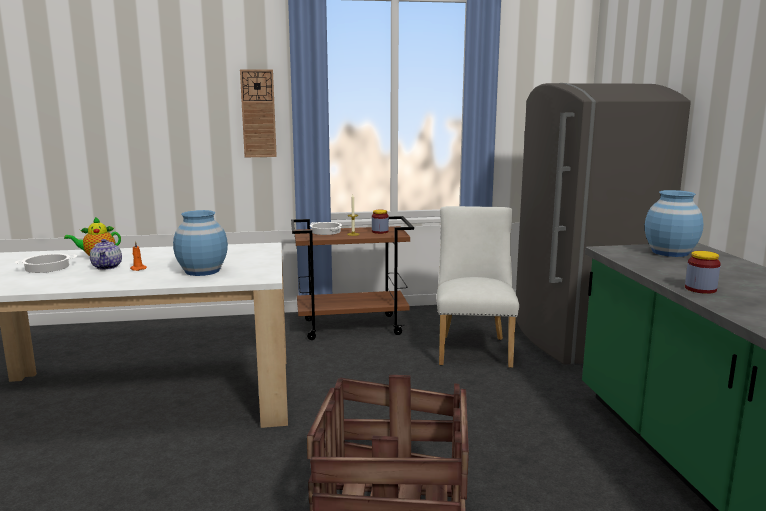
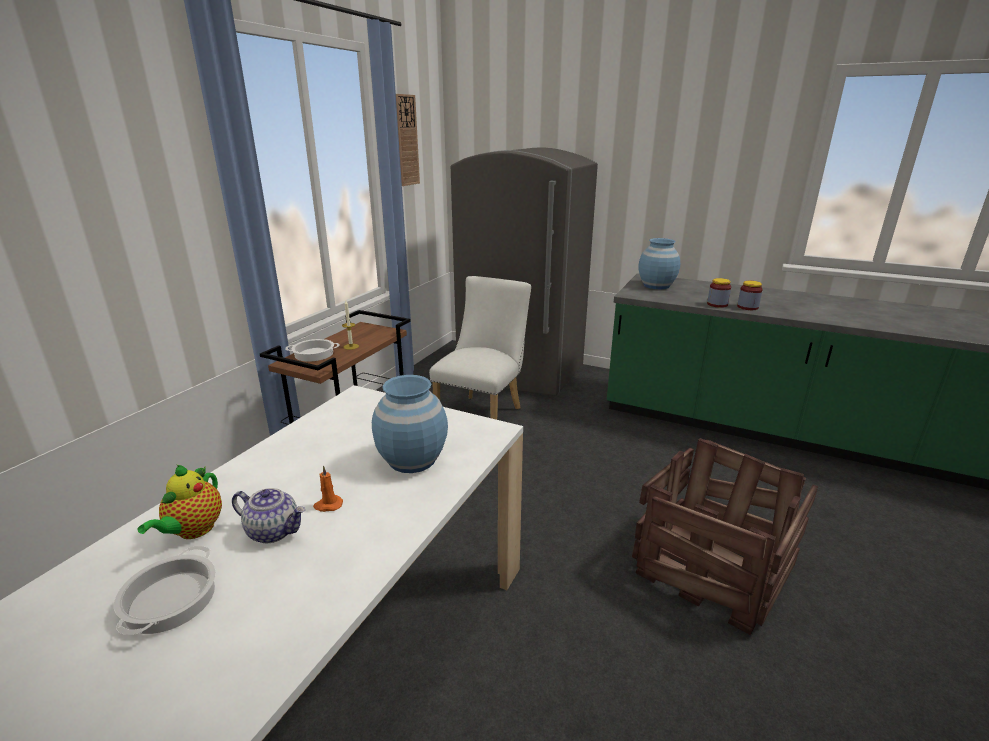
camera: 55 degrees left, 10 degrees up
wall clock [240,69,277,157] -> wall clock moved to [396,94,420,186]
jar [372,210,389,234] -> jar moved to [707,278,731,308]
white chair [437,206,519,368] -> white chair turned 75 degrees clockwise [429,276,531,420]

